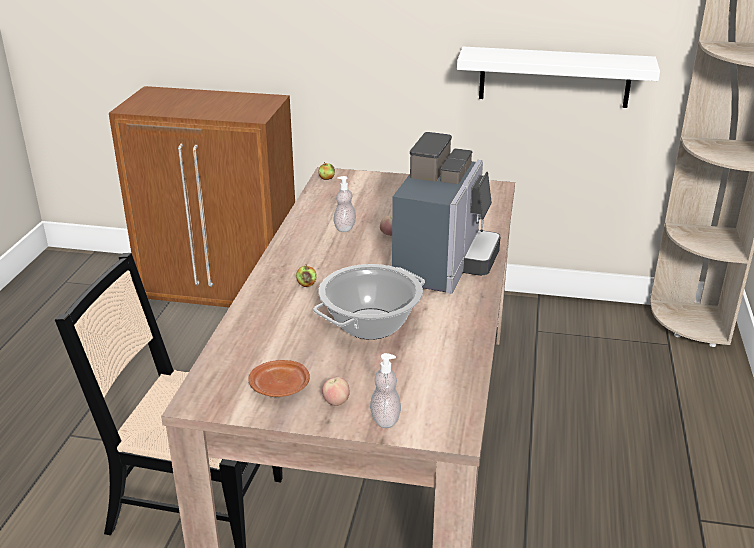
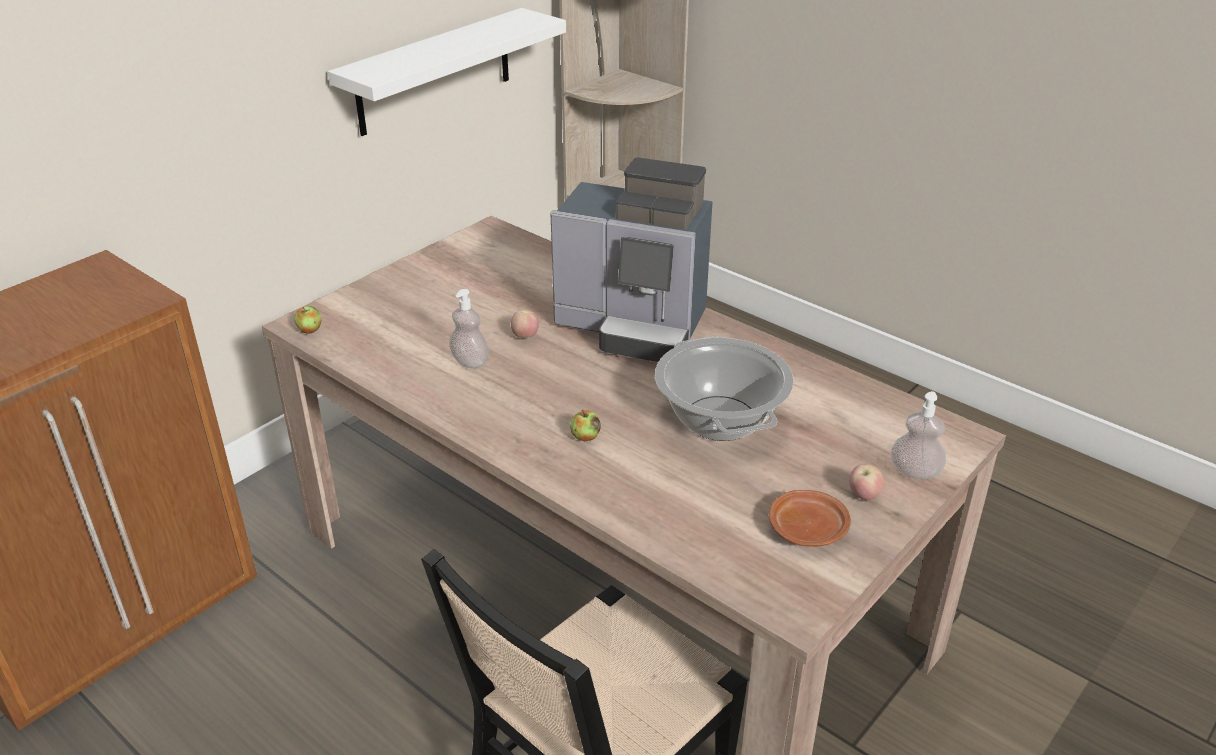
camera: 60 degrees left, 5 degrees up
coffee machine [392,132,501,294] -> coffee machine turned 150 degrees clockwise [551,158,713,362]

